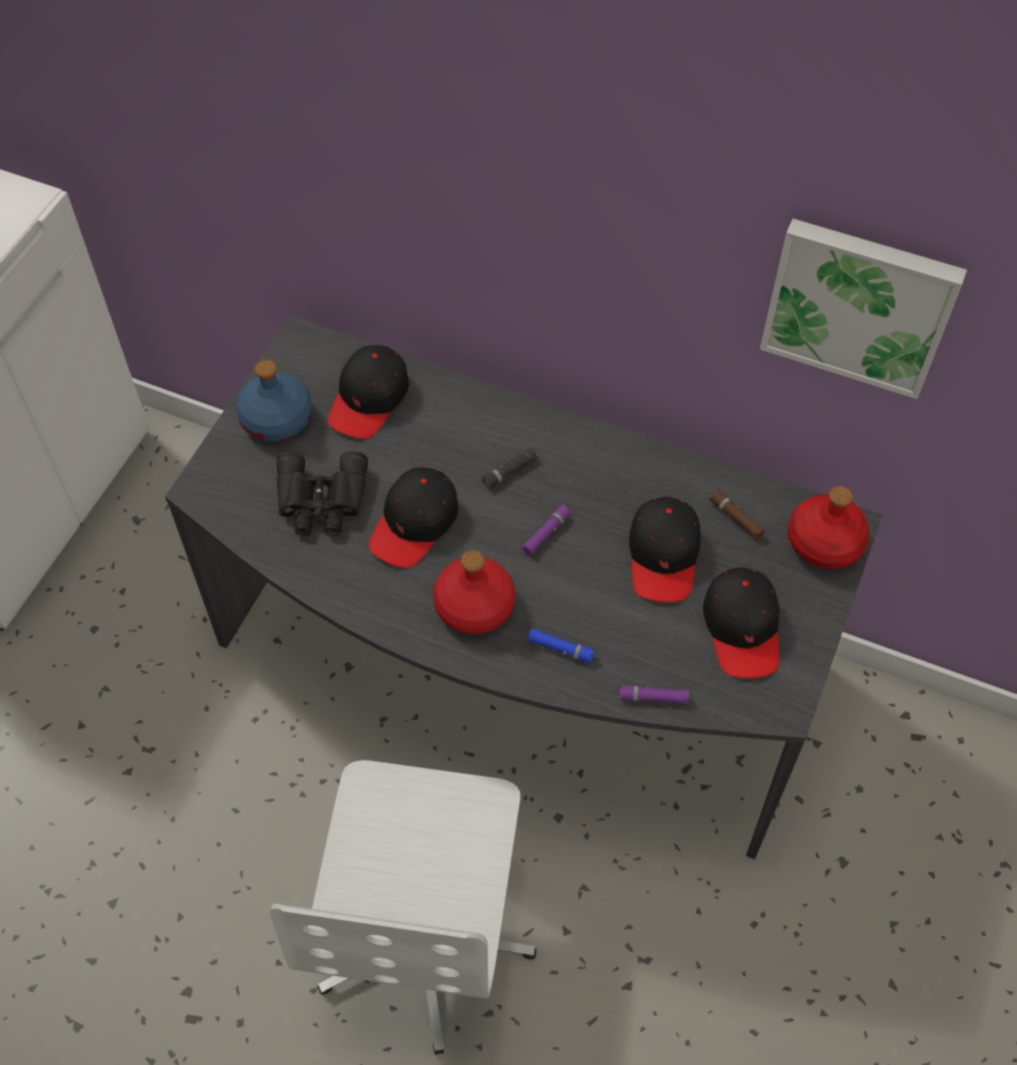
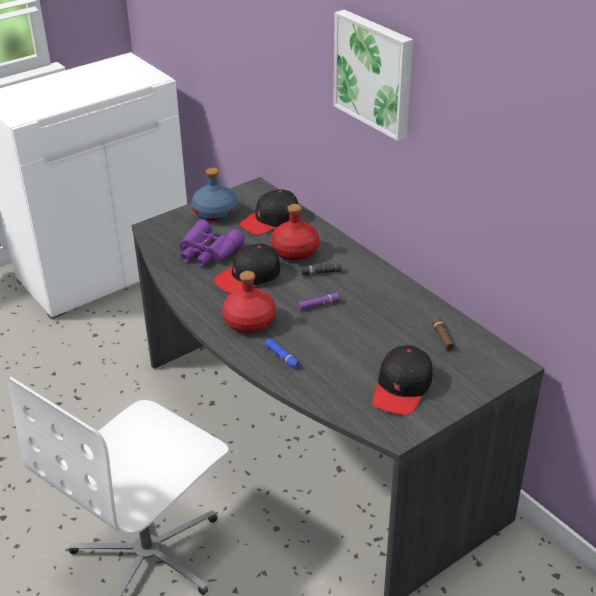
camera: 30 degrees right, 20 degrees down
black binoculars [276,451,368,536] -> purple binoculars [179,219,245,267]
purple flashlight [619,685,689,704] -> none
black cap [629,496,701,602] -> none
picture [760,219,967,399] -> picture moved to [333,10,413,141]
red bottle [788,486,870,569] -> red bottle moved to [271,204,319,260]

